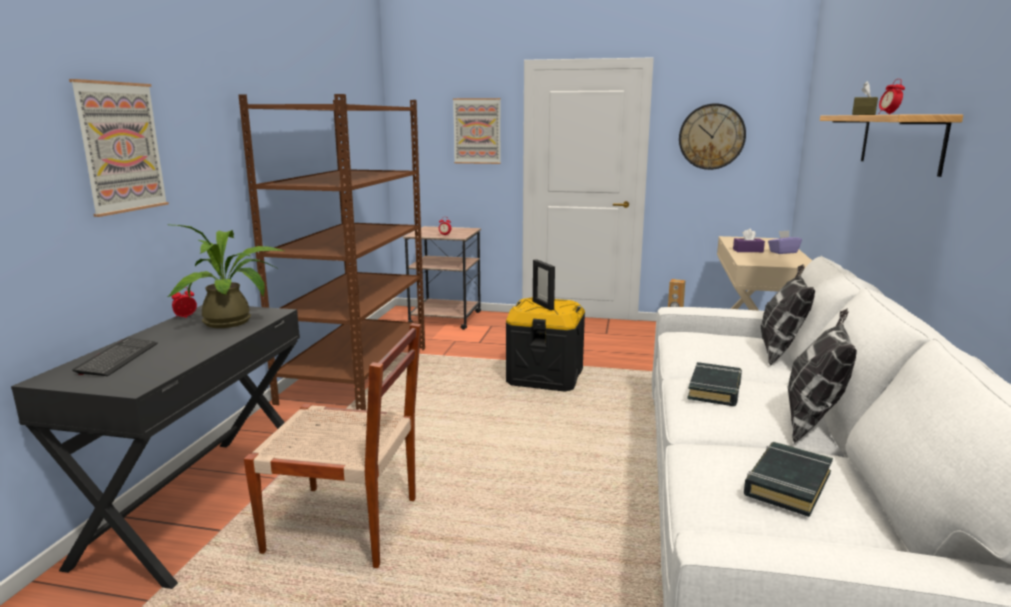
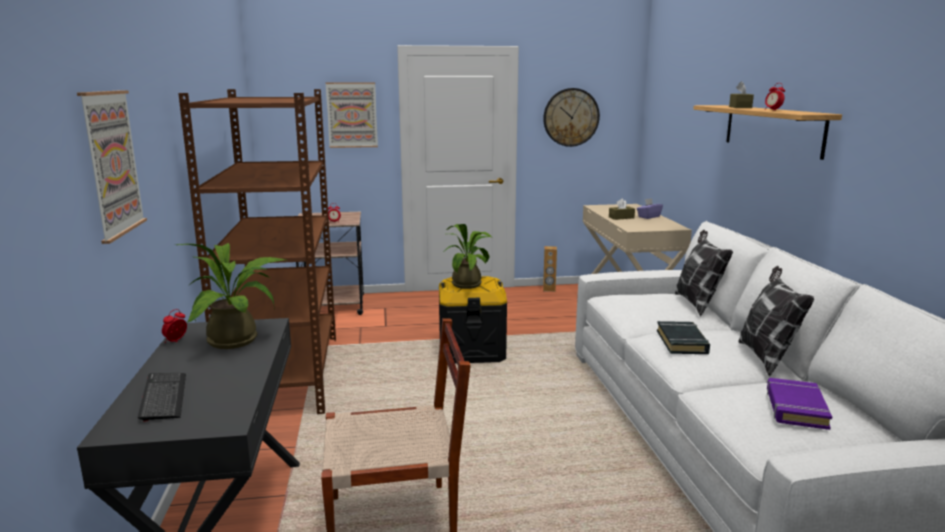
camera: 20 degrees left, 0 degrees up
picture frame [533,259,555,310] -> potted plant [443,224,492,289]
purple tissue box [733,229,765,252] -> brown tissue box [609,198,635,220]
black book [744,442,833,517] -> purple book [767,378,832,430]

